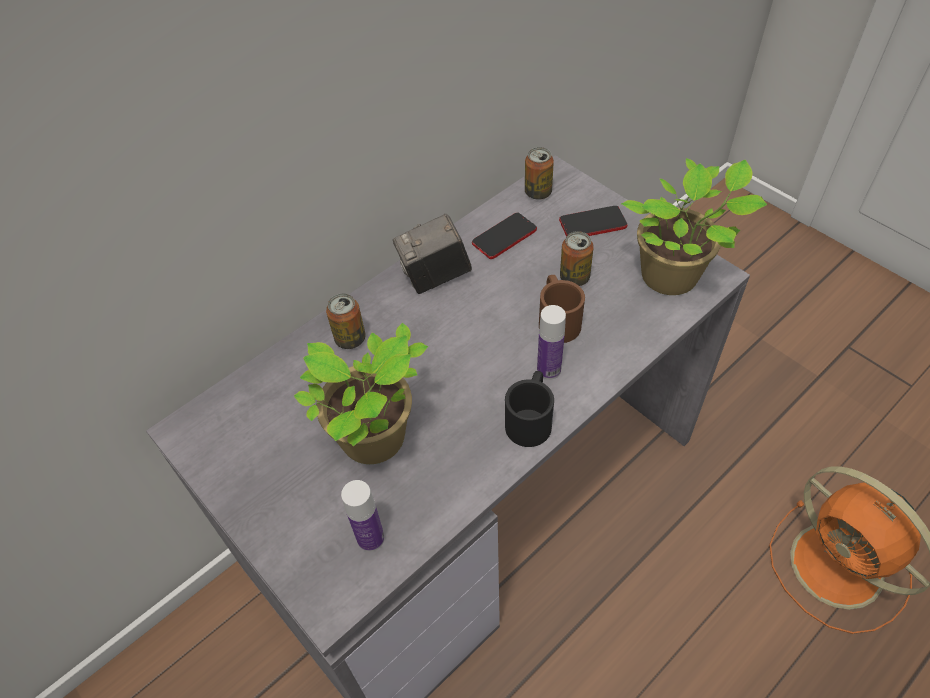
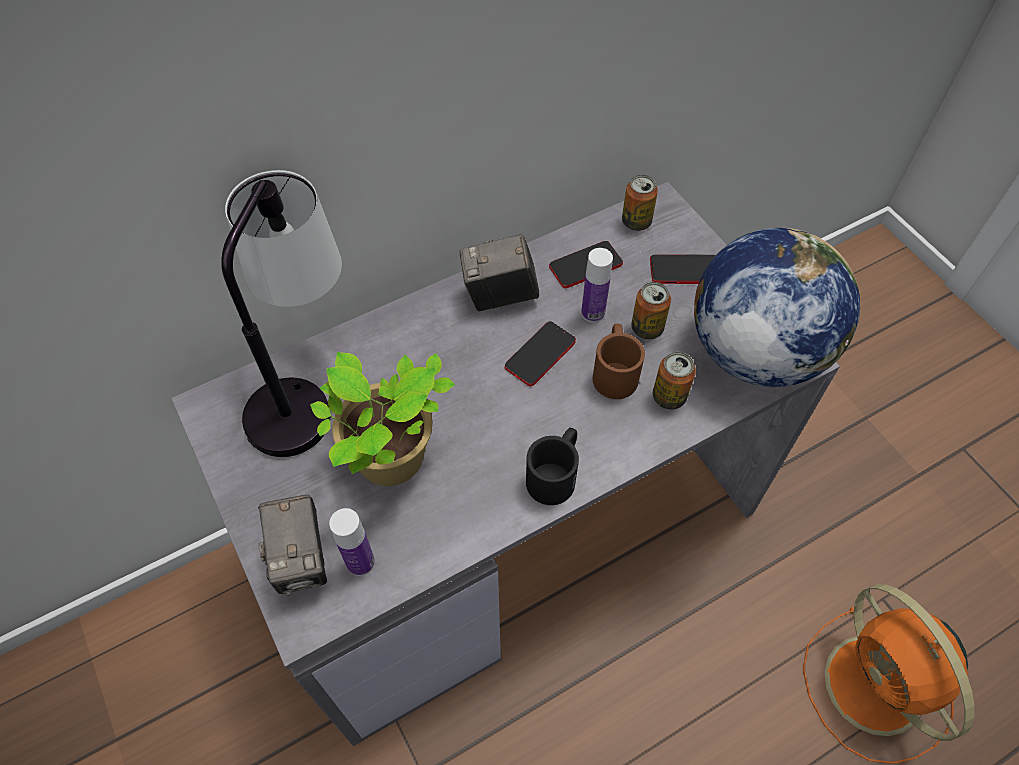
camera: 10 degrees right, 5 degrees up
can [326,293,366,349] -> can moved to [653,352,696,410]
bottle [537,305,566,380] -> bottle moved to [581,248,613,323]
potted plant [621,158,767,295] -> globe [694,228,860,387]
none -> table lamp [221,170,342,457]
none -> camera [258,495,327,596]
none -> phone [505,321,576,387]

